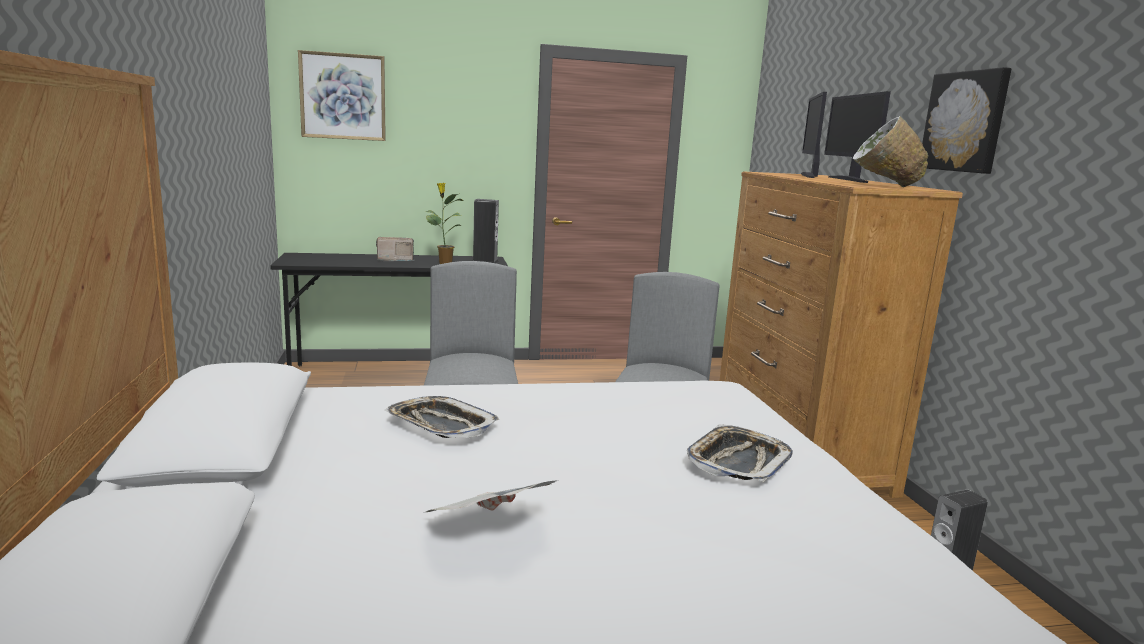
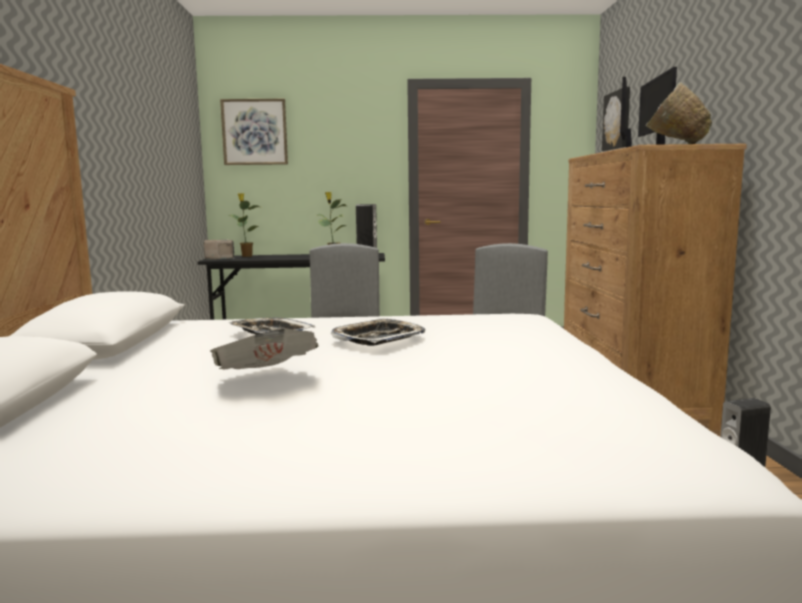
camera: 10 degrees right, 5 degrees down
radio [376,237,414,261] -> radio moved to [204,240,235,260]
tray [687,424,793,482] -> tray moved to [331,318,425,346]
picture [922,67,1012,174] -> picture moved to [602,87,630,151]
none -> potted plant [227,193,260,257]

